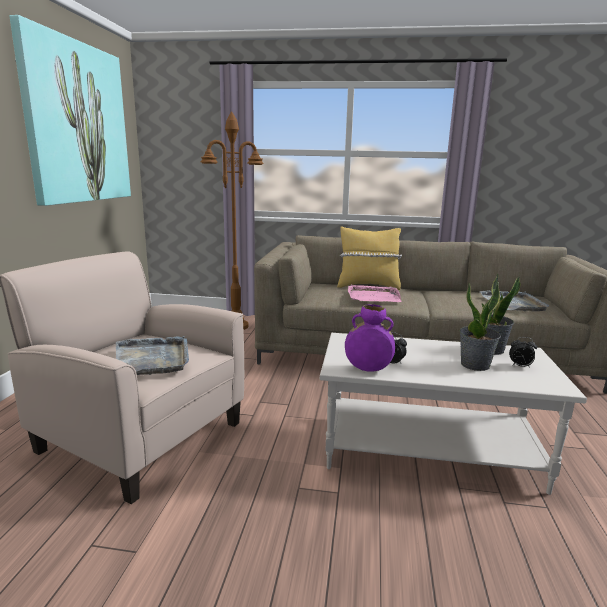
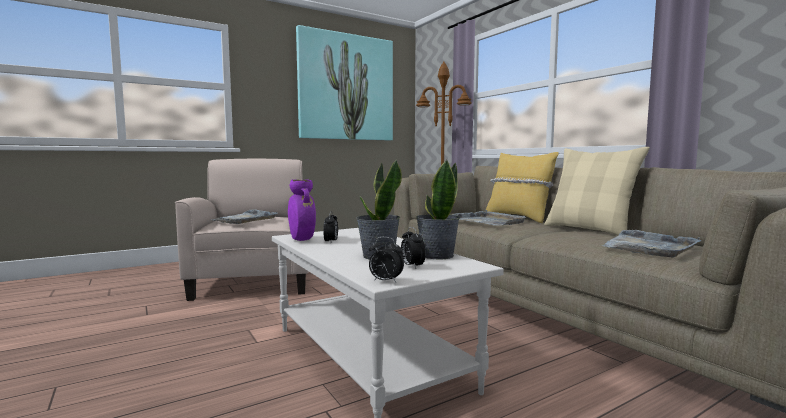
camera: 50 degrees right, 10 degrees down
pink tray [348,284,402,302] -> grey tray [452,210,527,225]
none -> alarm clock [369,237,404,282]
none -> beige pillow [544,147,650,235]

